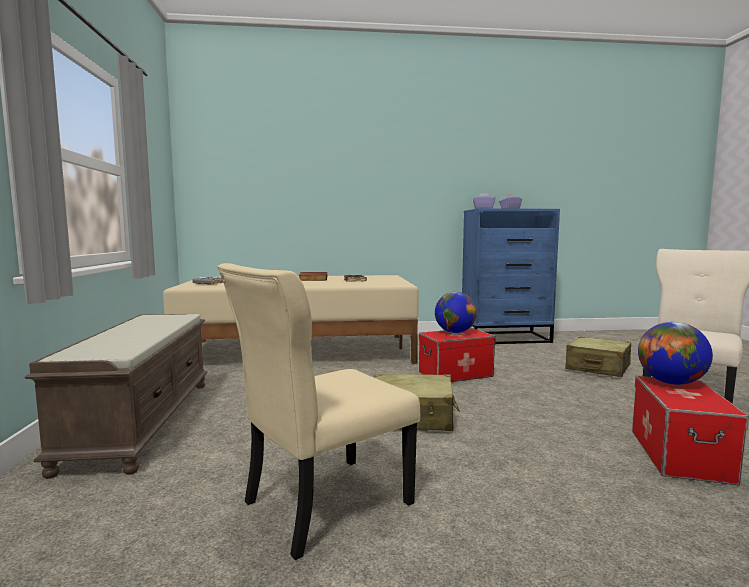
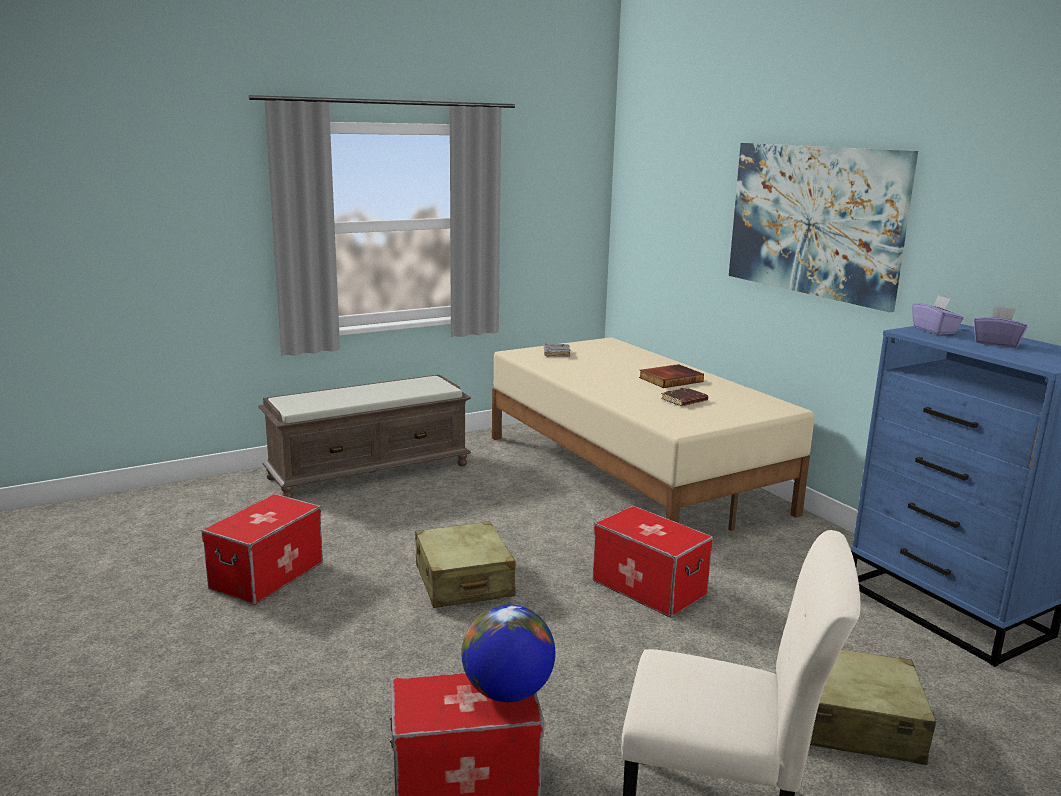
camera: 65 degrees right, 10 degrees up
beige chair [217,263,420,560] -> storage box [201,494,323,605]
globe [435,292,477,333] -> none
none -> picture [729,143,918,312]

